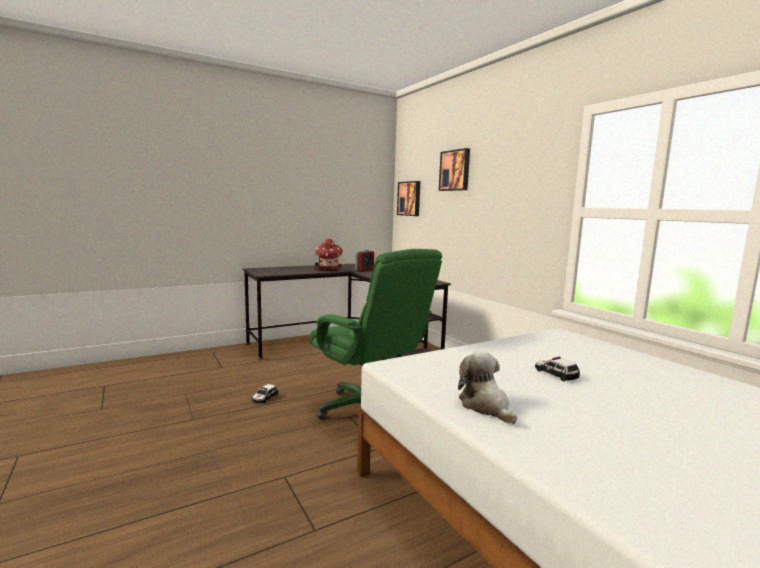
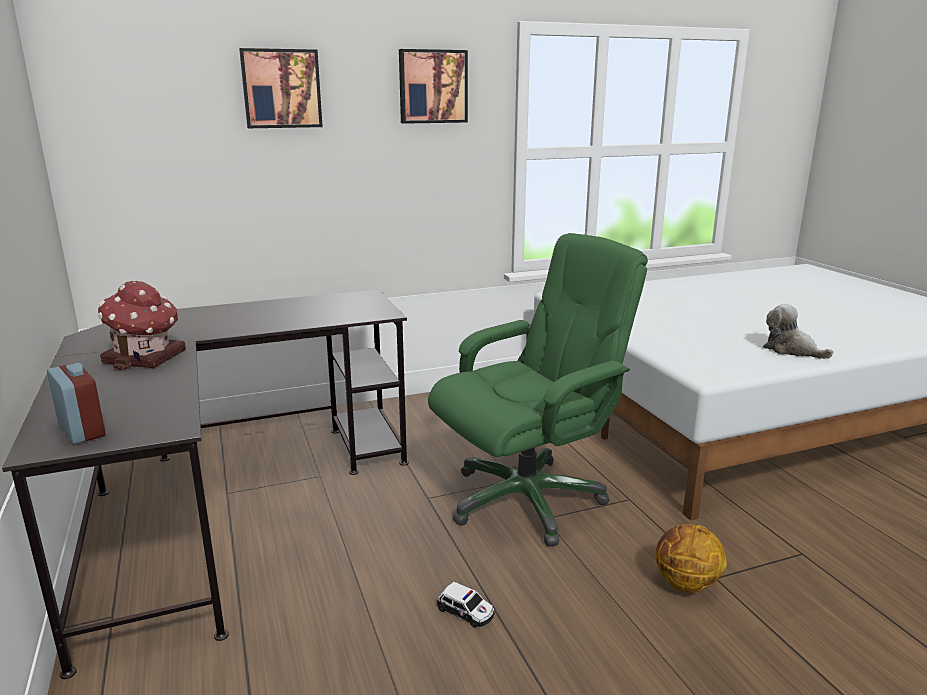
camera: 80 degrees left, 10 degrees up
alarm clock [355,249,374,272] -> alarm clock moved to [47,363,105,444]
picture [397,181,420,216] -> picture moved to [399,49,468,124]
plush toy [458,352,517,424] -> plush toy turned 60 degrees clockwise [763,304,833,359]
toy car [535,357,580,381] -> none
none -> basketball [656,524,727,594]

